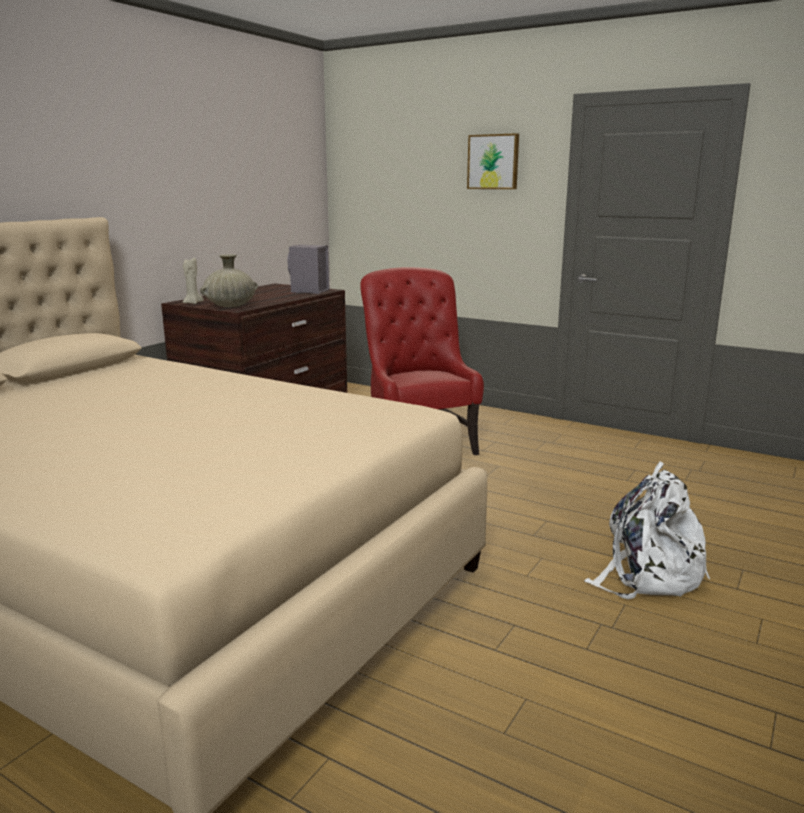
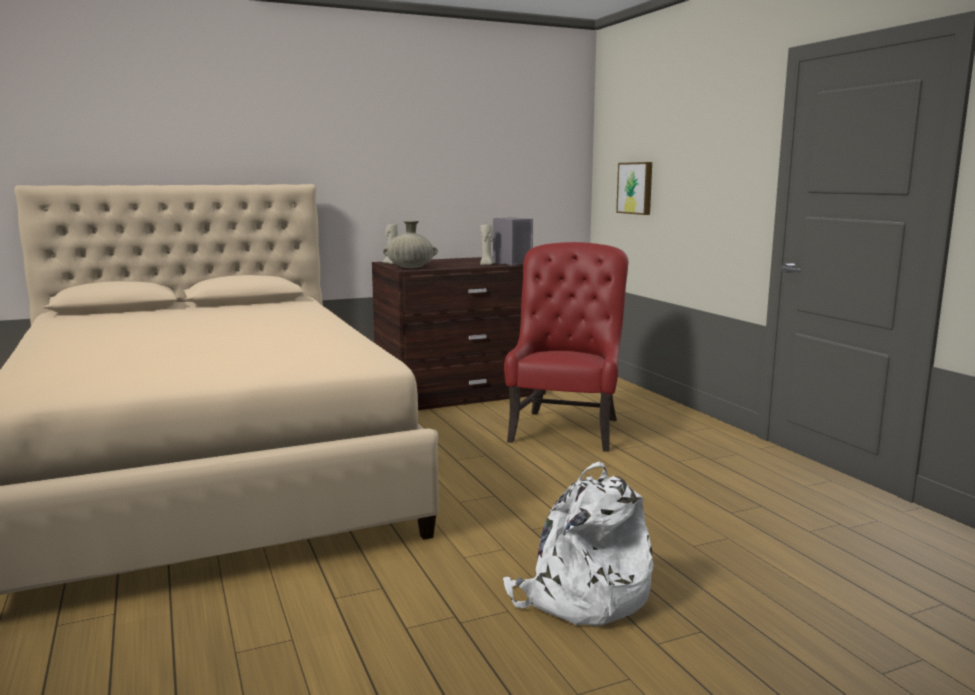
camera: 35 degrees right, 5 degrees down
picture [467,133,519,189] -> picture moved to [616,162,652,215]
none -> beige candle [480,224,494,265]

